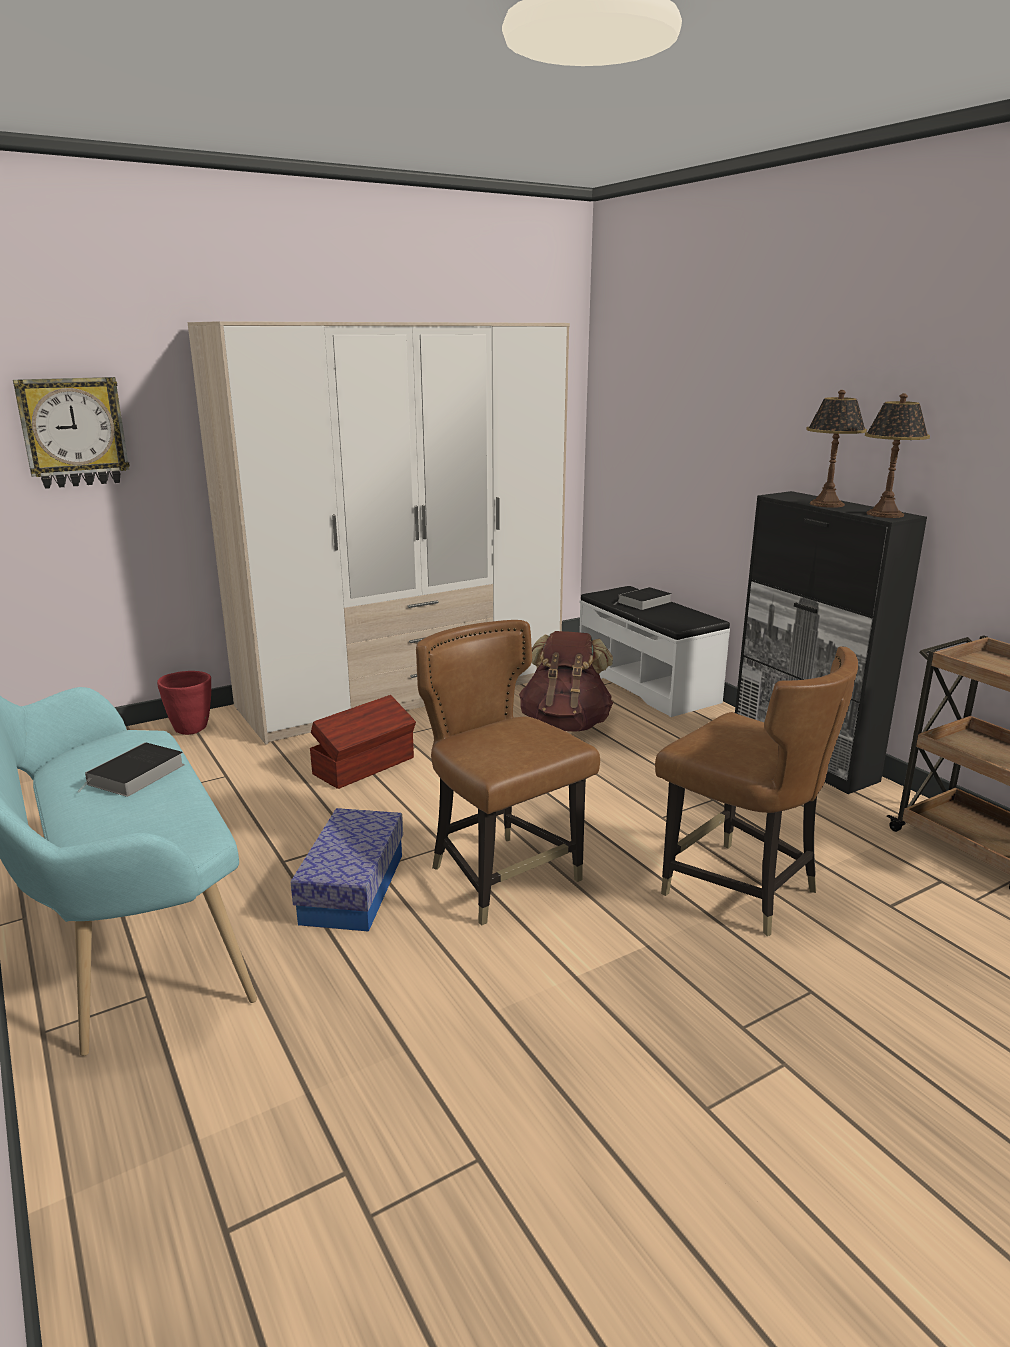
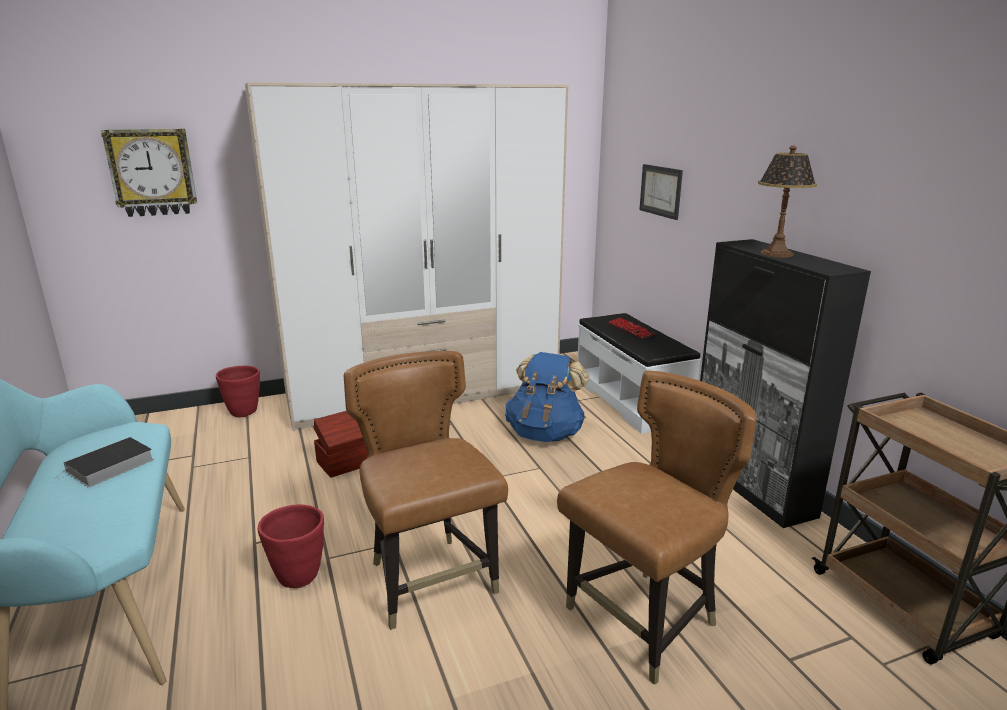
camera: 10 degrees right, 0 degrees up
storage box [290,808,403,932] -> red planter [258,504,324,588]
brown backpack [519,631,614,732] -> blue backpack [505,352,589,442]
book [618,587,672,610] -> keyboard [608,318,655,339]
brown chair [655,646,858,936] -> brown chair turned 90 degrees counterclockwise [557,371,757,685]
table lamp [865,393,930,518] -> none
none -> picture [639,164,683,220]

